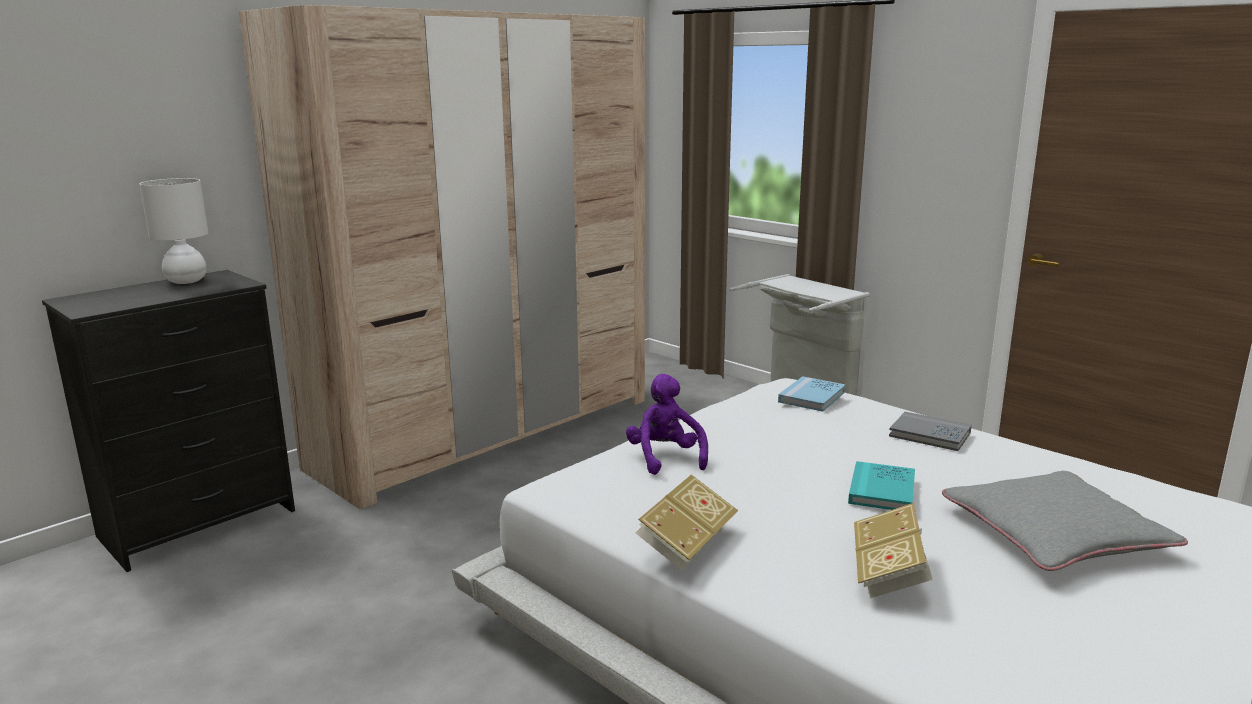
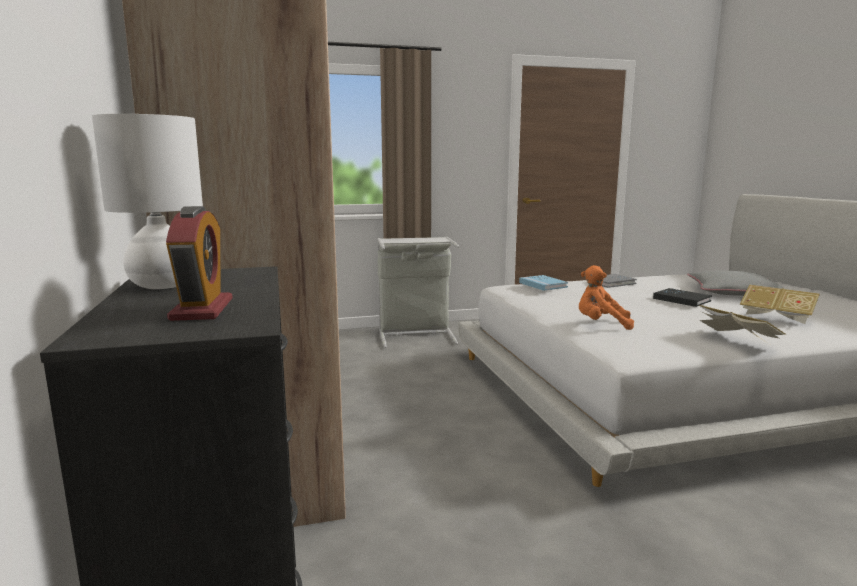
camera: 60 degrees left, 5 degrees down
purple plush toy [626,374,708,475] -> orange plush toy [579,265,634,330]
turquoise book [848,461,915,510] -> black book [653,288,712,307]
none -> alarm clock [166,206,233,321]

